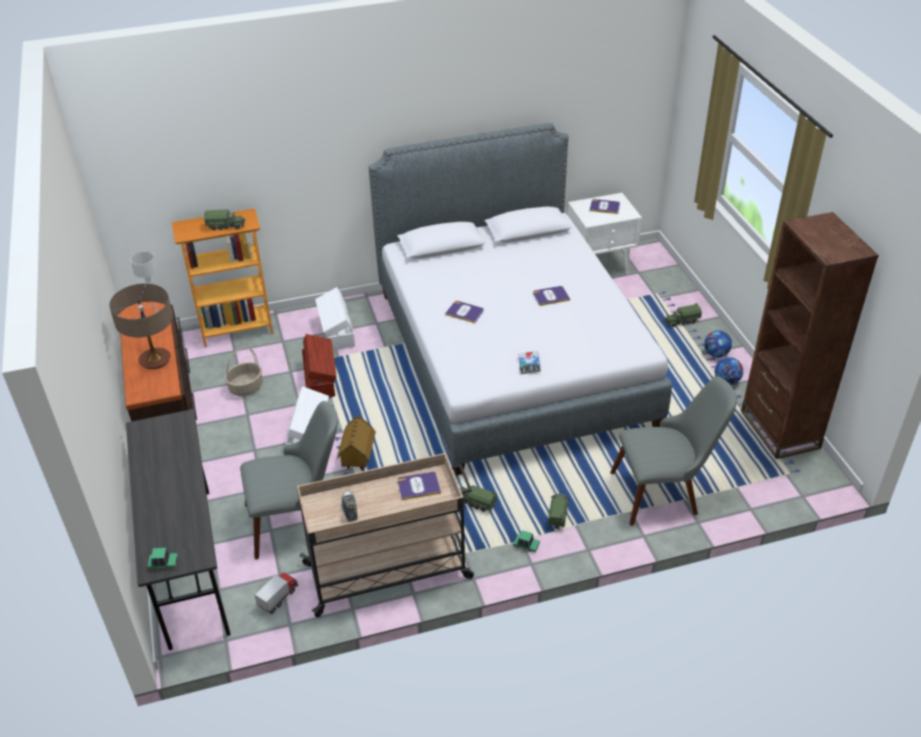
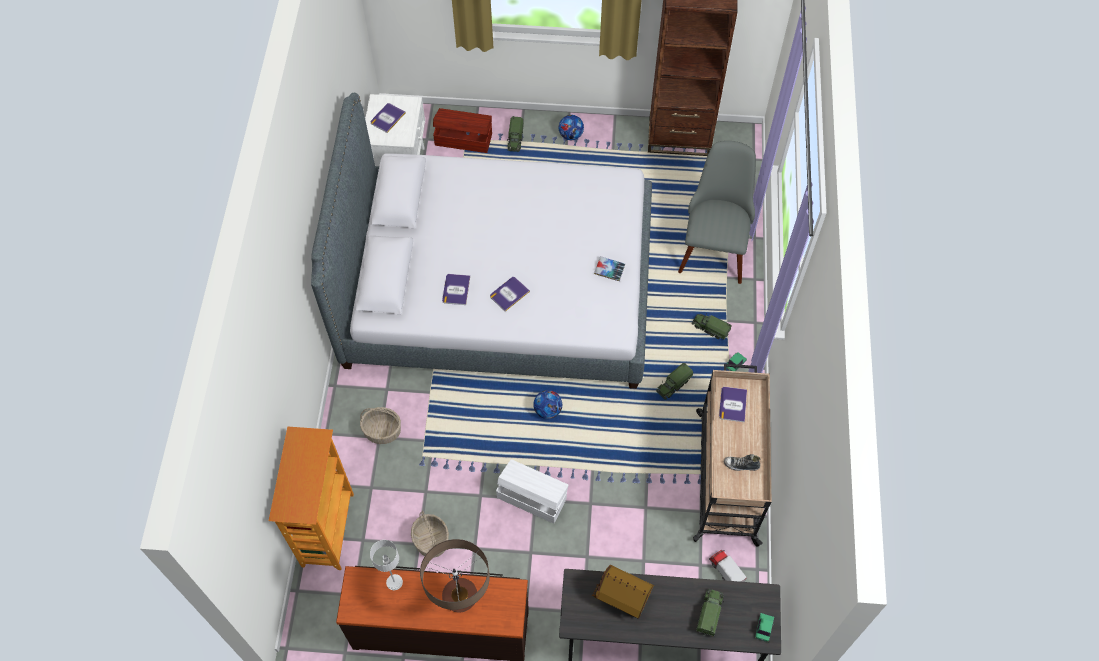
camera: 70 degrees left, 20 degrees up
toy truck [204,209,245,231] -> toy truck moved to [696,589,724,637]
grey chair [240,401,338,559] -> none
brown storage box [302,334,337,397] -> brown storage box moved to [433,108,492,153]
white storage box [315,287,355,350] -> basket [360,407,401,444]
toy house [337,415,376,469] -> toy house moved to [591,565,654,619]
book [533,286,570,306] -> book moved to [442,274,470,305]
football [715,357,743,385] -> football moved to [533,390,562,419]

